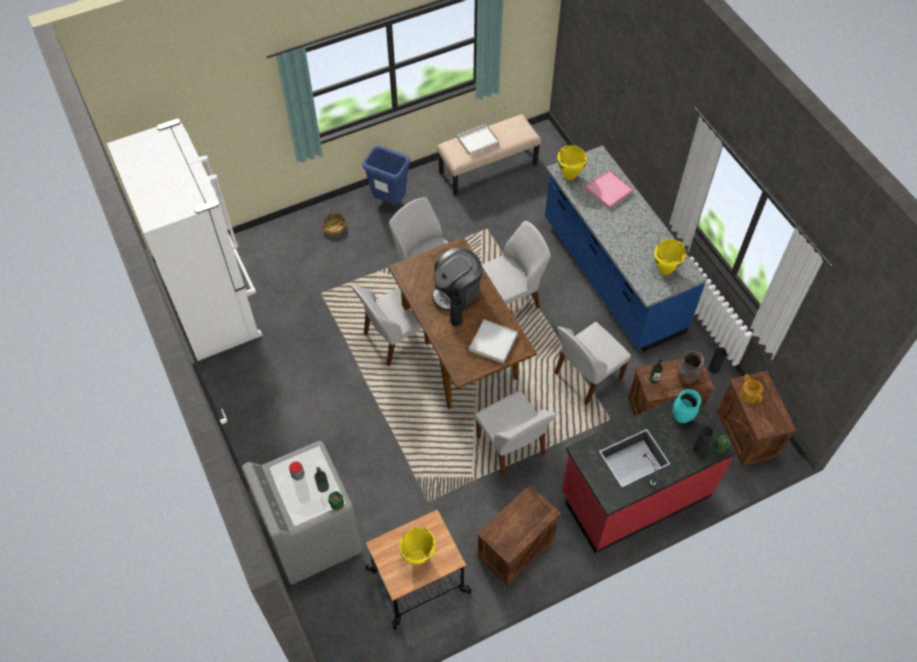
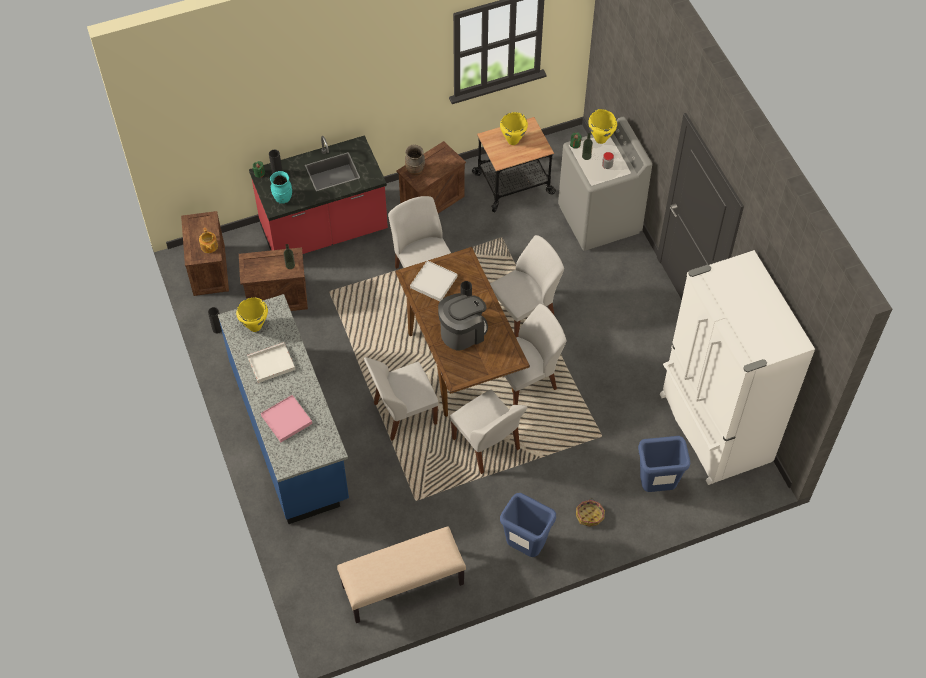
camera: 175 degrees left, 0 degrees up
white tray [457,124,500,156] -> white tray moved to [247,342,295,383]
white chair [554,322,631,405] -> white chair moved to [490,235,564,337]
yellow cooking pot [557,145,587,180] -> yellow cooking pot moved to [588,109,617,144]
brown vase [678,351,704,384] -> brown vase moved to [405,145,425,175]
none -> blue trash can [638,436,690,492]

